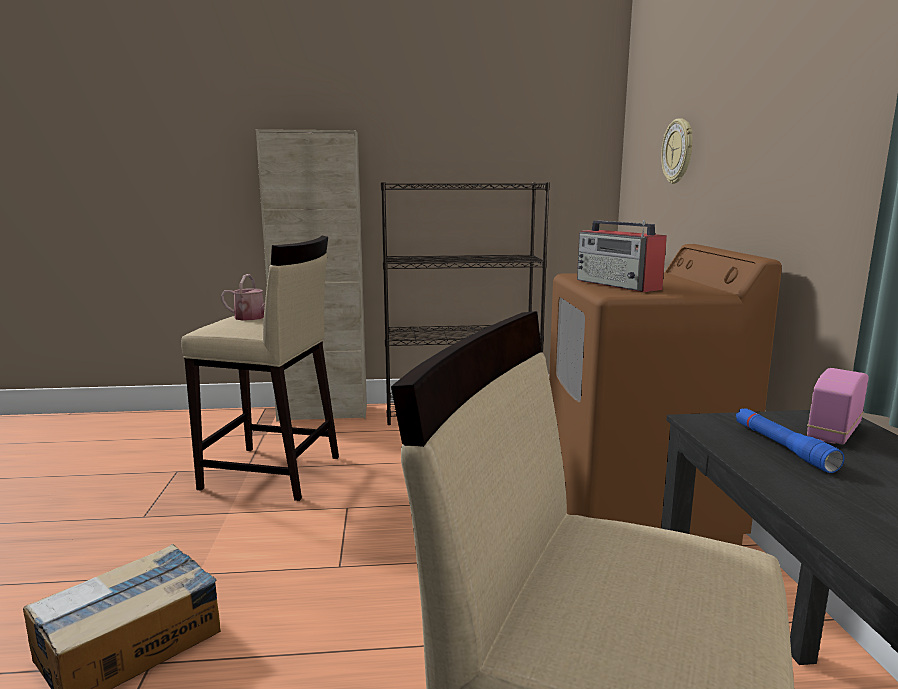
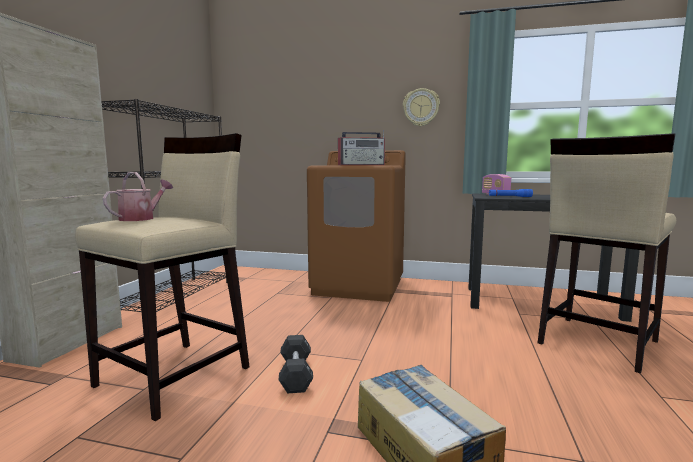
camera: 70 degrees left, 5 degrees down
wall clock [661,118,693,184] -> wall clock moved to [403,88,440,127]
none -> black dumbbell [279,335,313,393]

